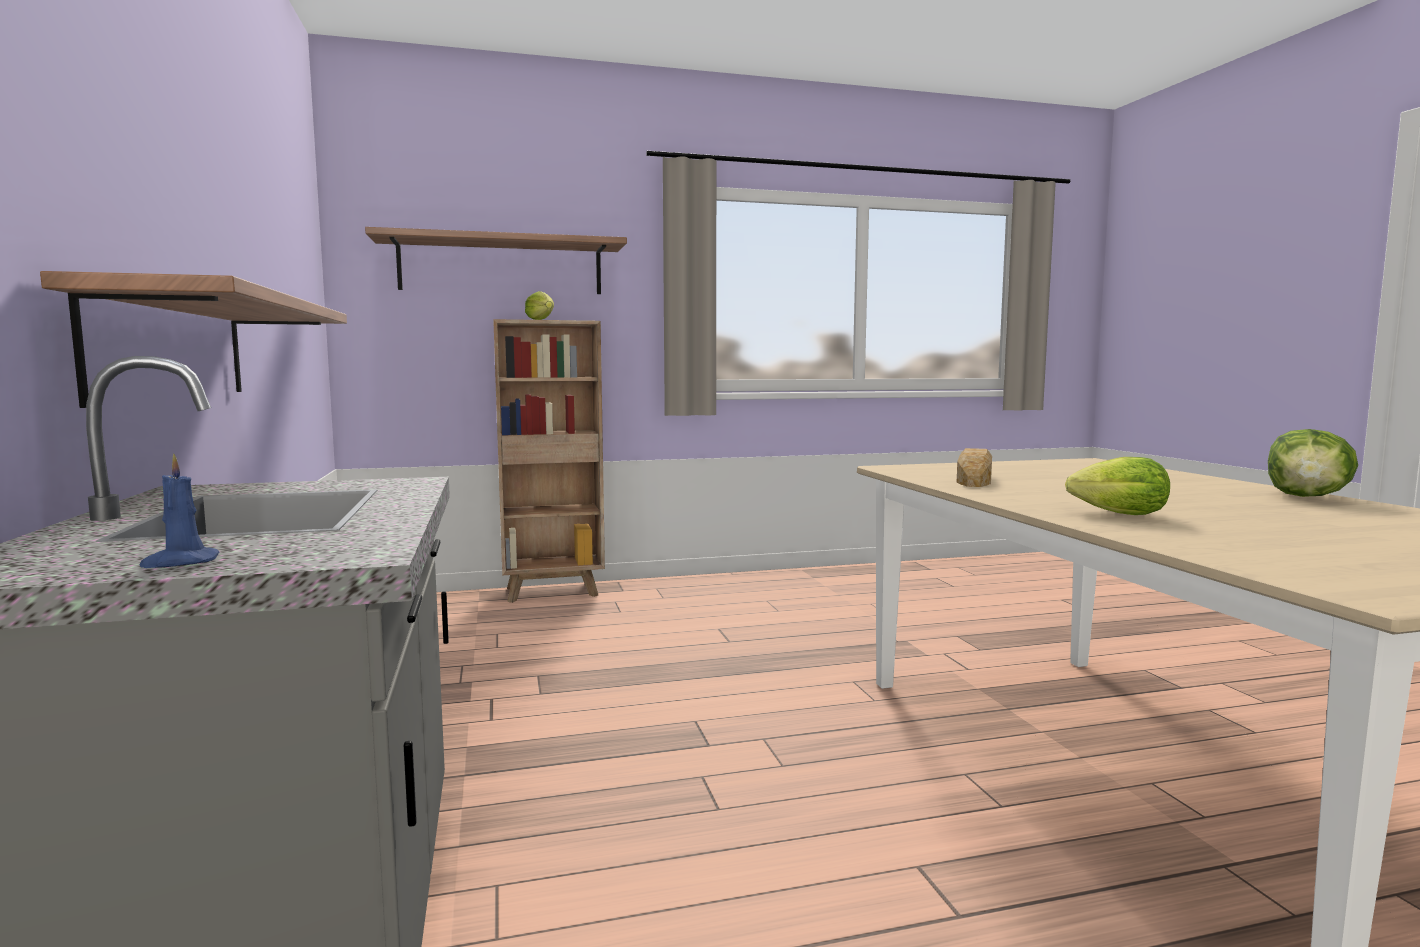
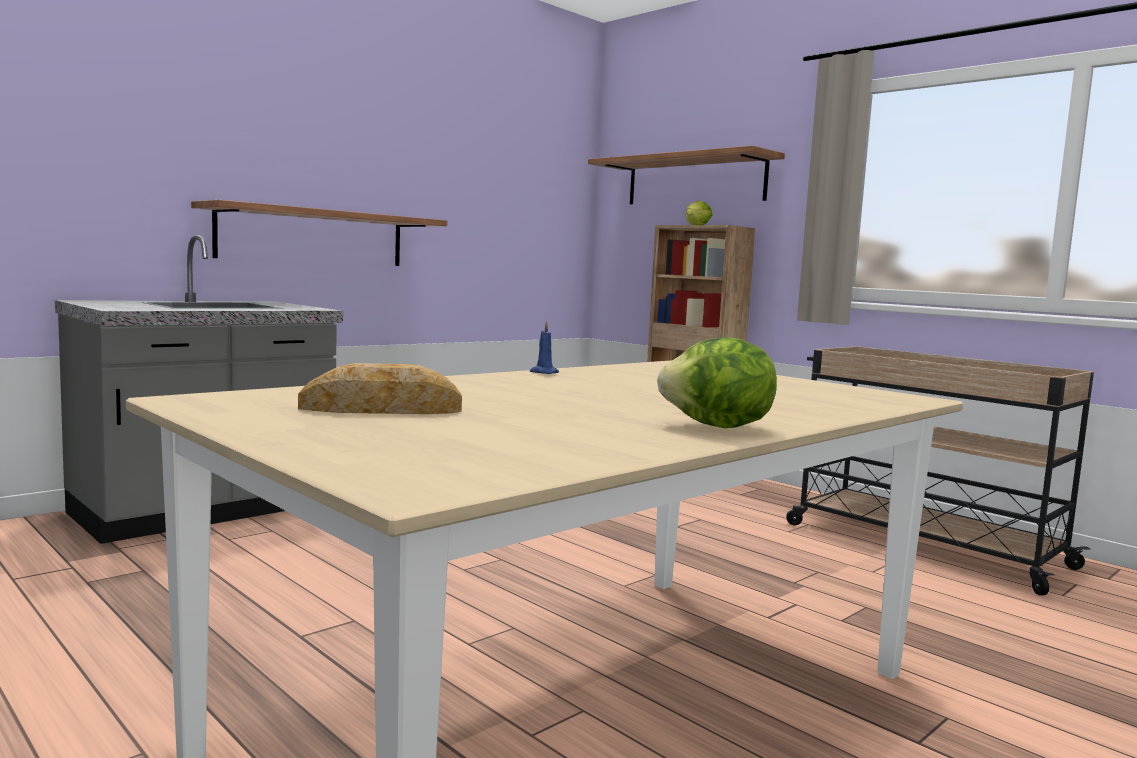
camera: 60 degrees right, 0 degrees up
blue candle [140,454,219,568] -> blue candle moved to [530,321,559,374]
bread [957,448,992,487] -> bread moved to [298,363,462,414]
lettuce [1065,457,1170,515] -> none
none -> beige cart [786,346,1094,595]

